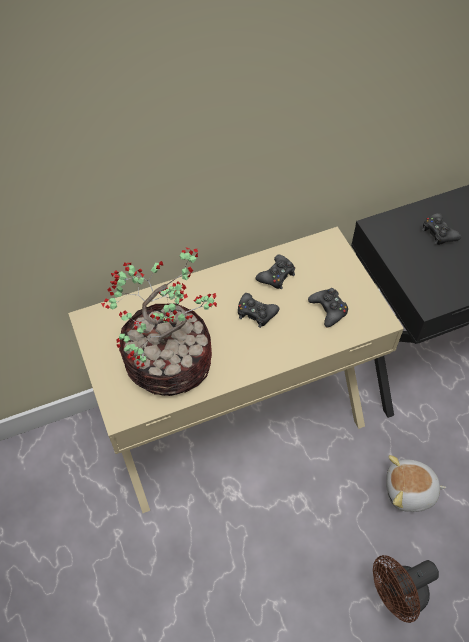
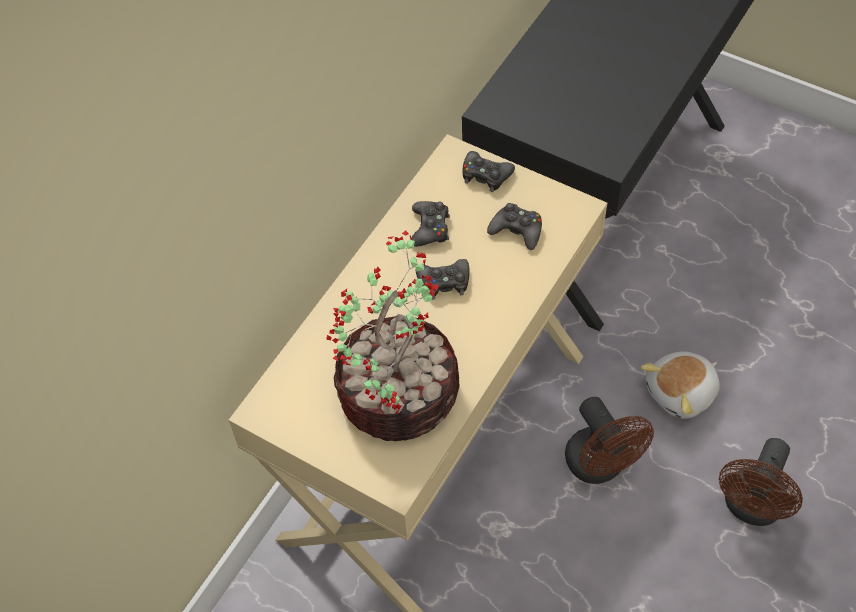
camera: 35 degrees left, 0 degrees up
black game controller [422,213,461,245] -> black game controller moved to [463,151,515,192]
none -> brown fan [565,397,654,484]

